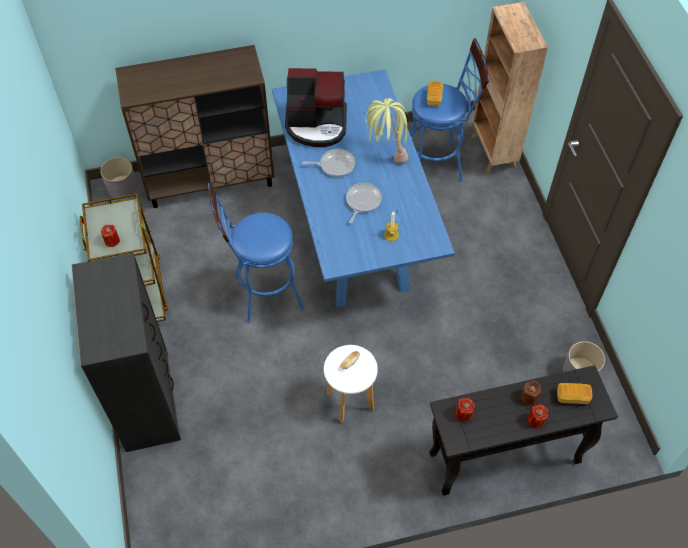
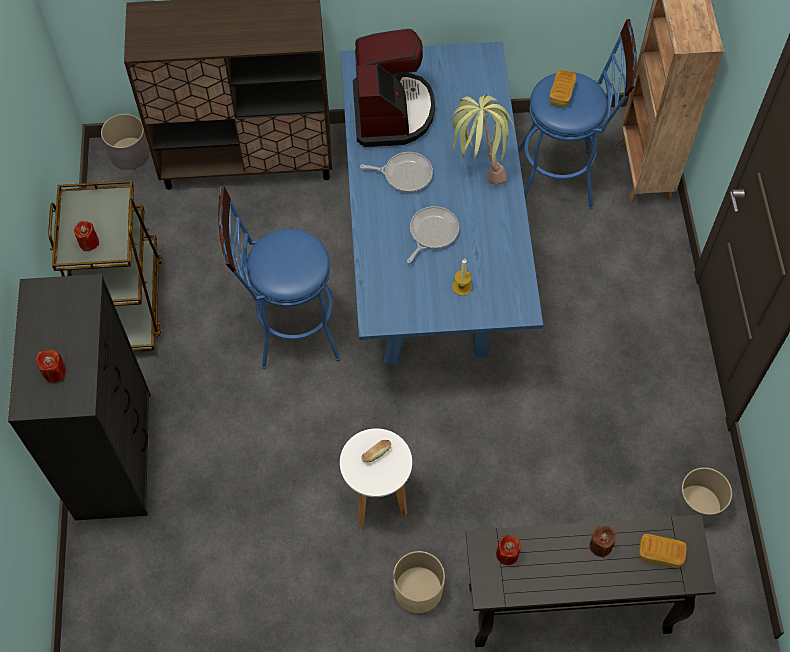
camera: 10 degrees right, 5 degrees up
coffee machine [285,68,347,147] -> coffee machine turned 105 degrees counterclockwise [353,29,435,147]
red candle [528,404,548,428] -> red candle moved to [36,350,66,383]
none -> beige planter [393,551,445,613]

